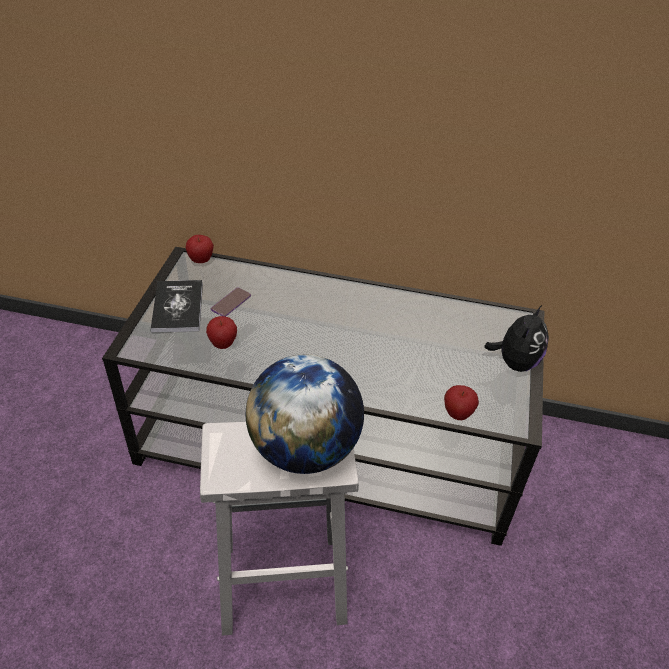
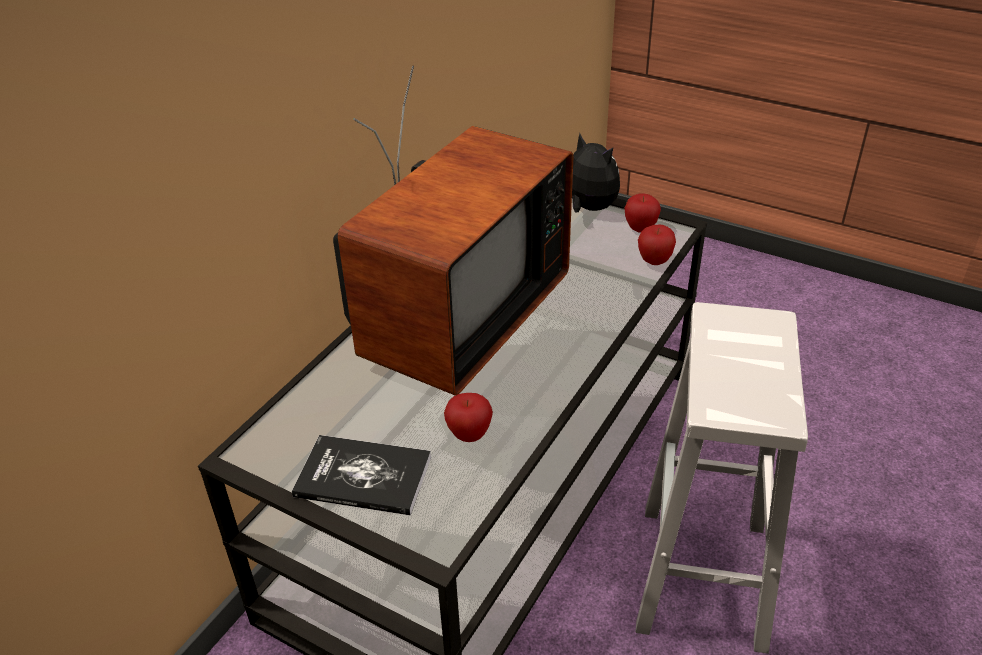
camera: 70 degrees left, 5 degrees down
apple [185,235,214,263] -> apple moved to [624,194,661,233]
phone [211,287,251,317] -> none
globe [246,354,364,474] -> none
none -> television [333,65,573,396]

